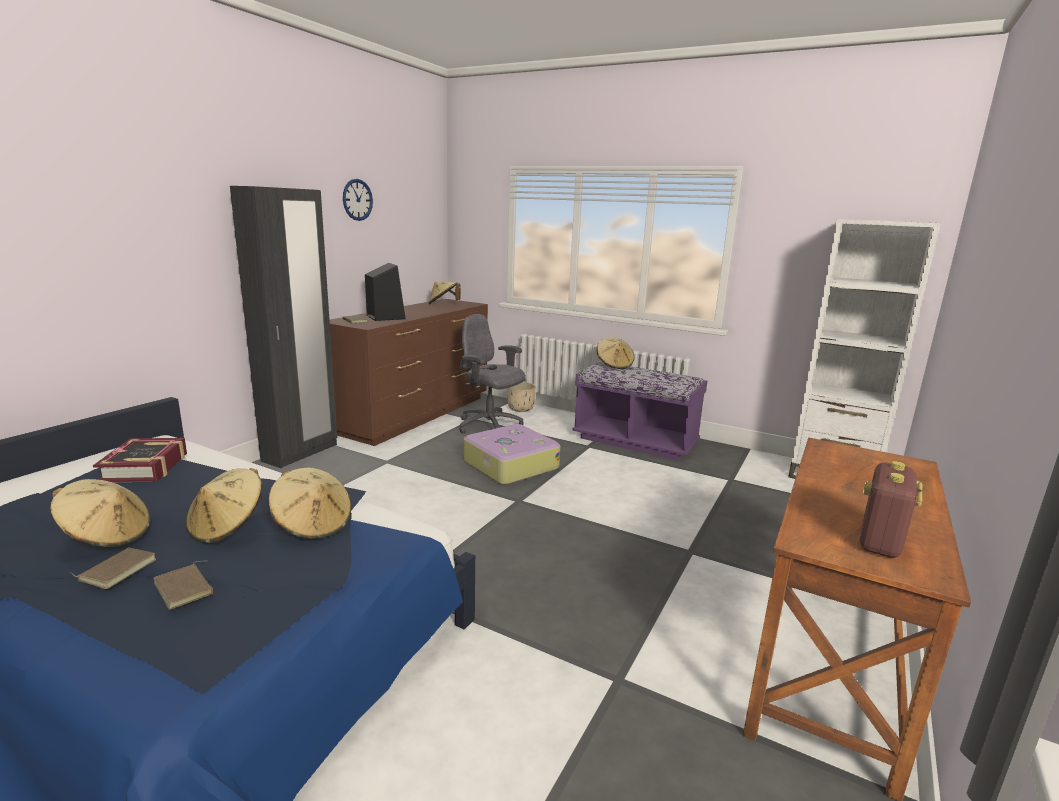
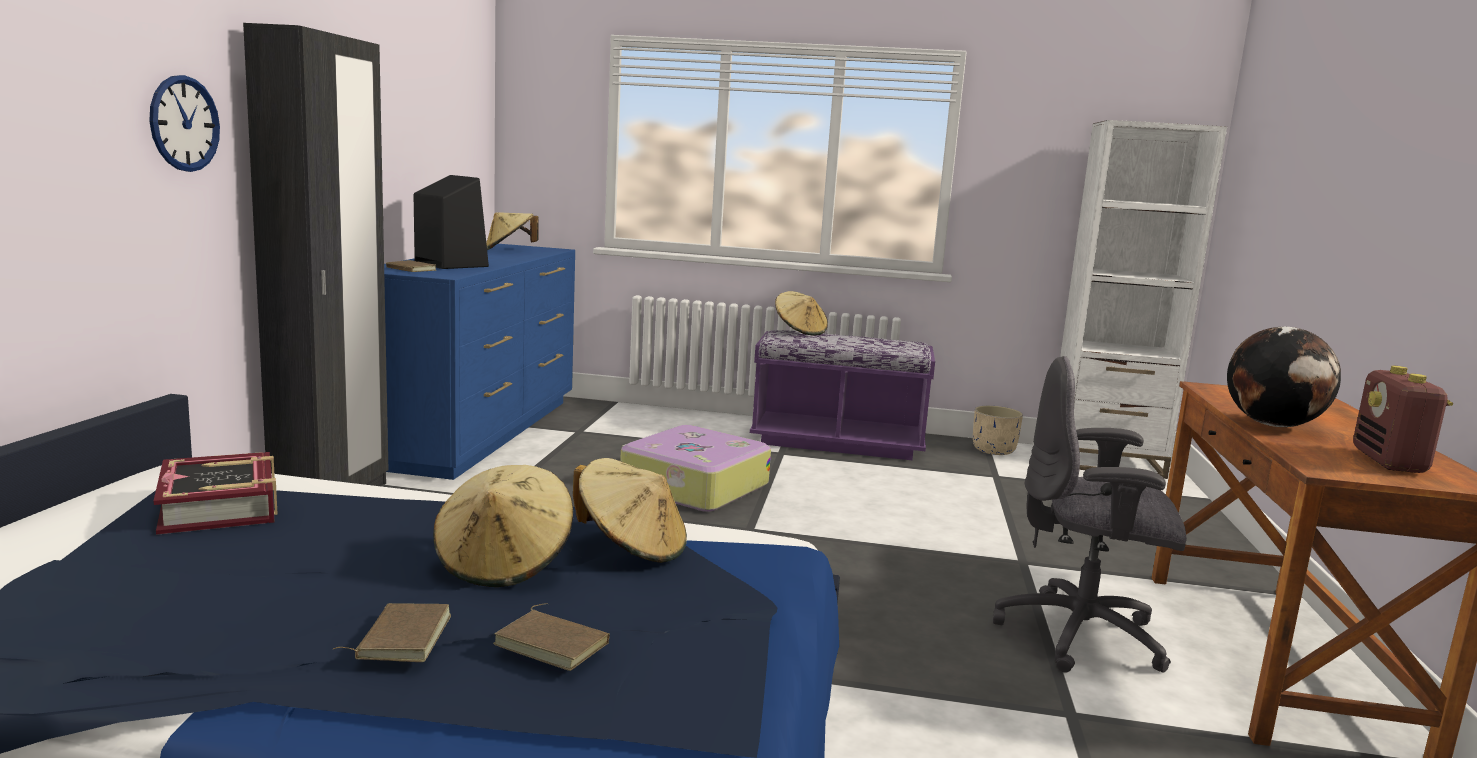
camera: 20 degrees left, 5 degrees down
beige hat [50,479,150,547] -> none
brown dresser [330,299,488,446] -> blue dresser [384,244,575,480]
wall clock [343,179,373,221] -> wall clock moved to [149,75,220,172]
grey office chair [459,314,526,434] -> grey office chair moved to [993,356,1187,673]
beige planter [508,382,536,412] -> beige planter moved to [973,406,1023,455]
none -> globe [1227,327,1341,427]

